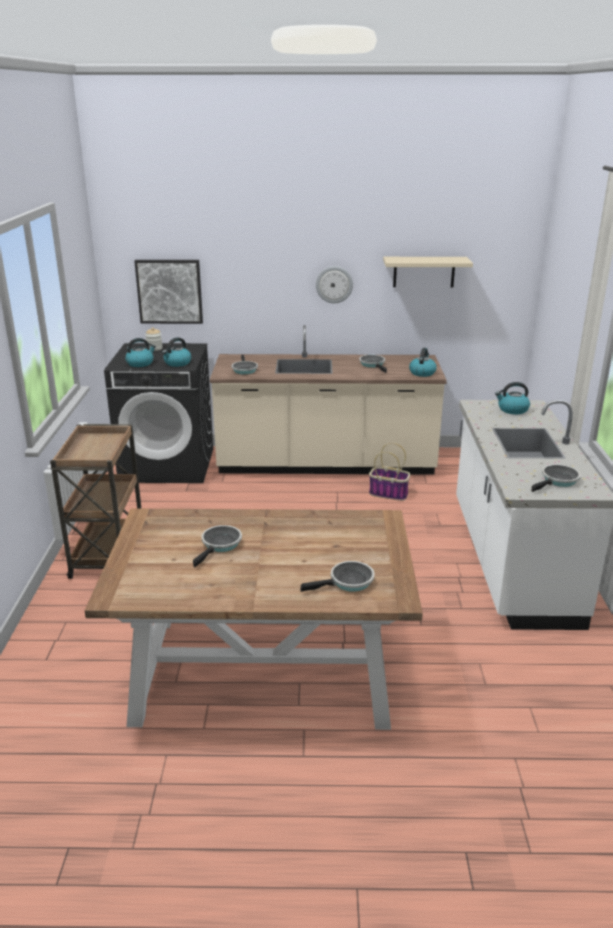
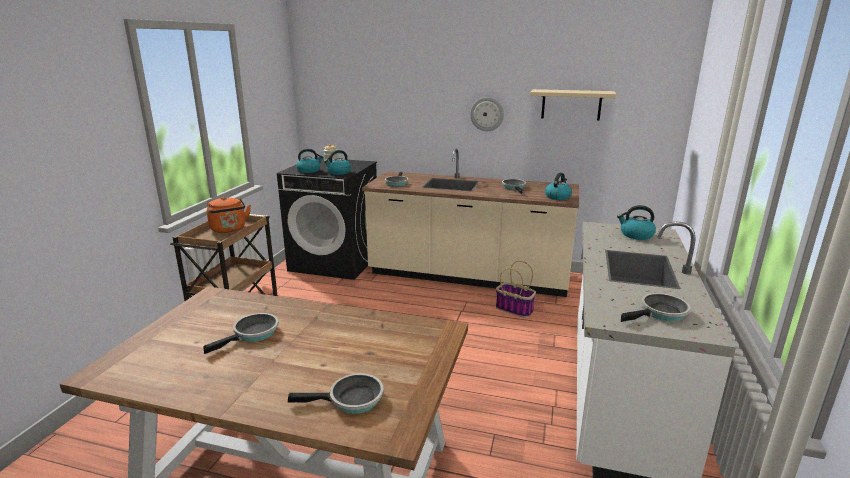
camera: 15 degrees right, 5 degrees down
picture [134,260,203,324] -> none
none -> orange kettle [207,197,251,233]

